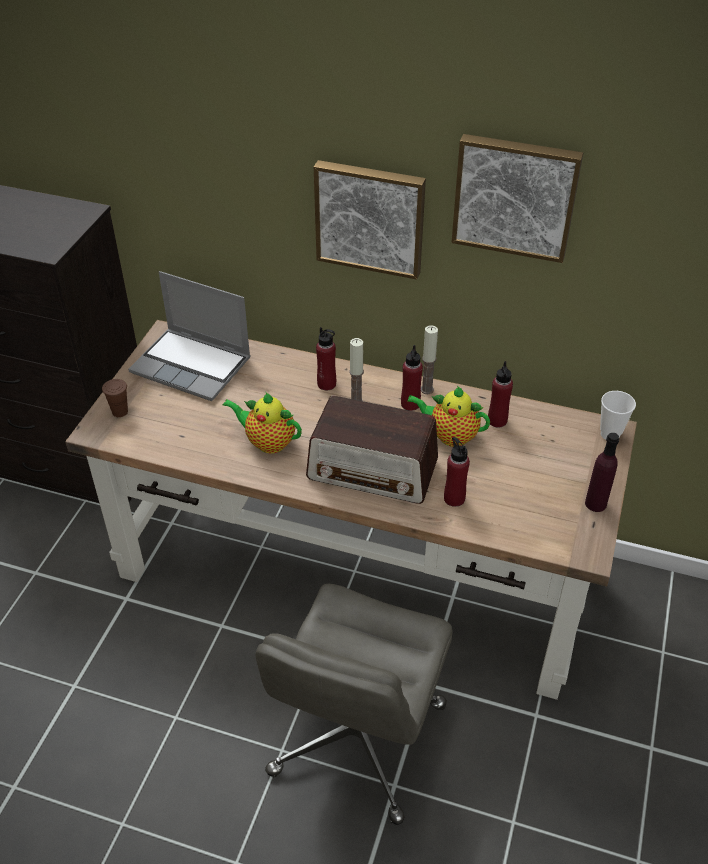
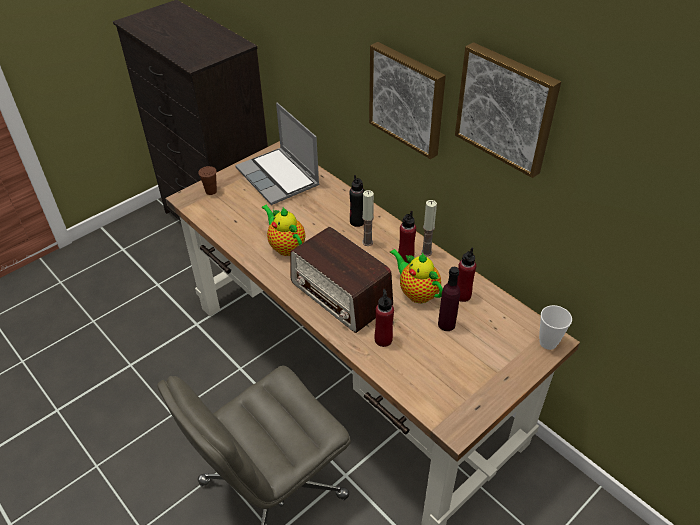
camera: 30 degrees right, 0 degrees up
red bottle [316,327,336,390] -> black bottle [349,175,365,227]
purple bottle [585,433,619,512] -> purple bottle moved to [438,267,460,331]

